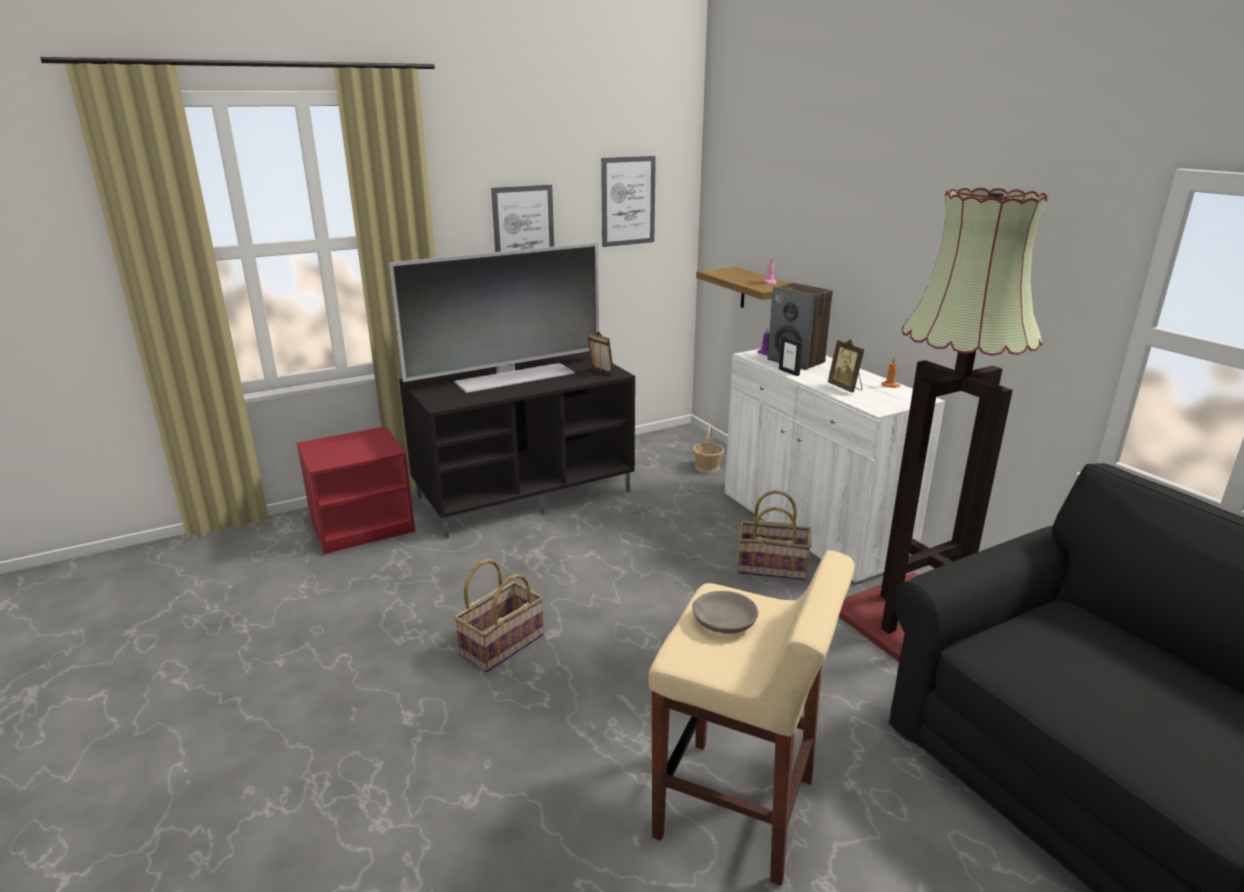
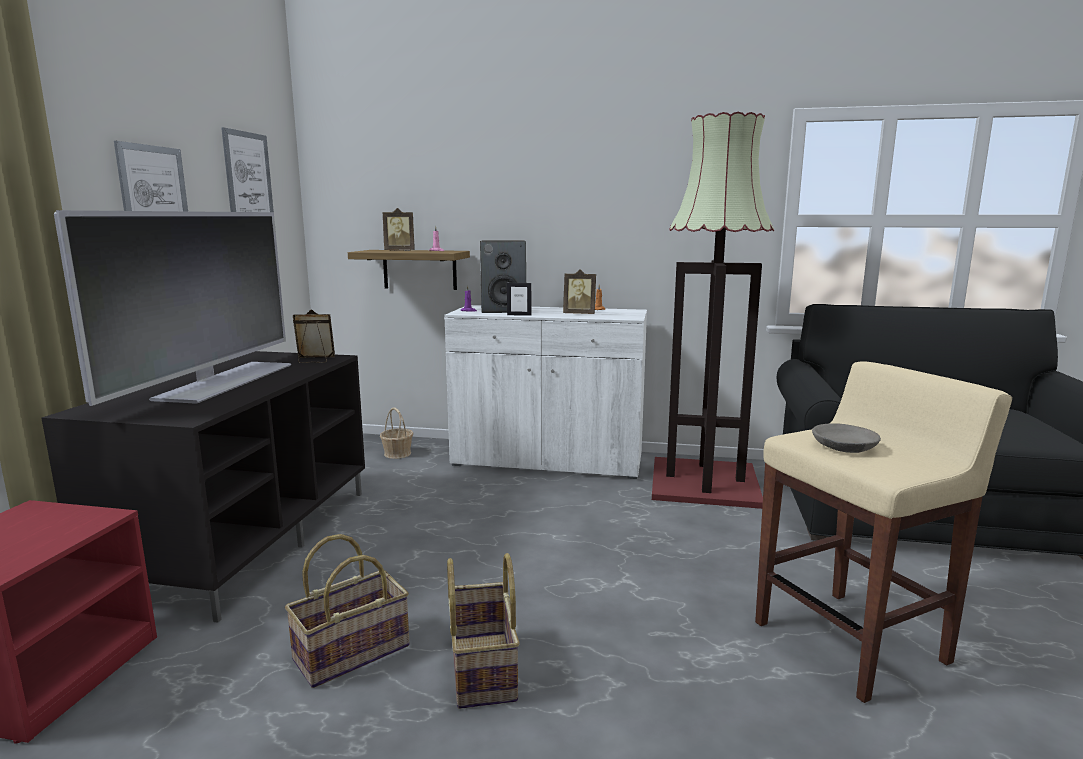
camera: 50 degrees left, 10 degrees down
basket [738,490,811,581] -> basket moved to [285,534,410,688]
none -> picture frame [383,208,415,251]

